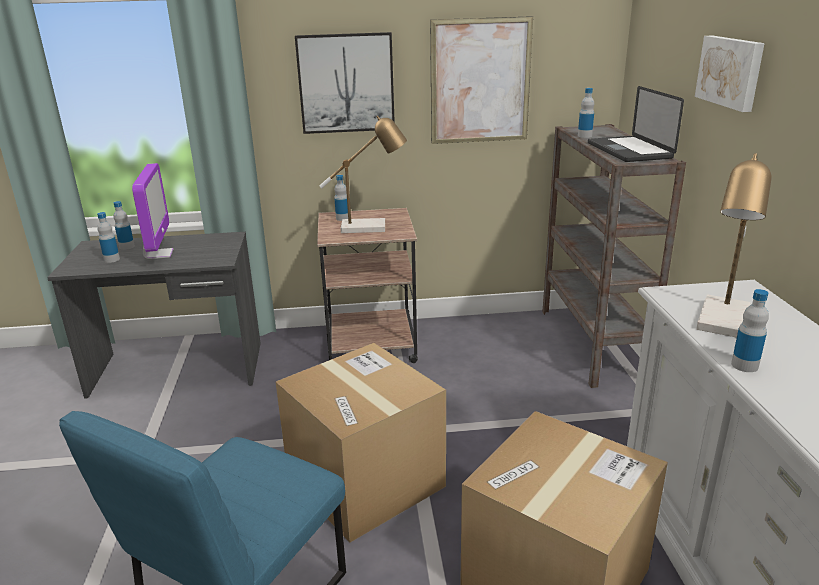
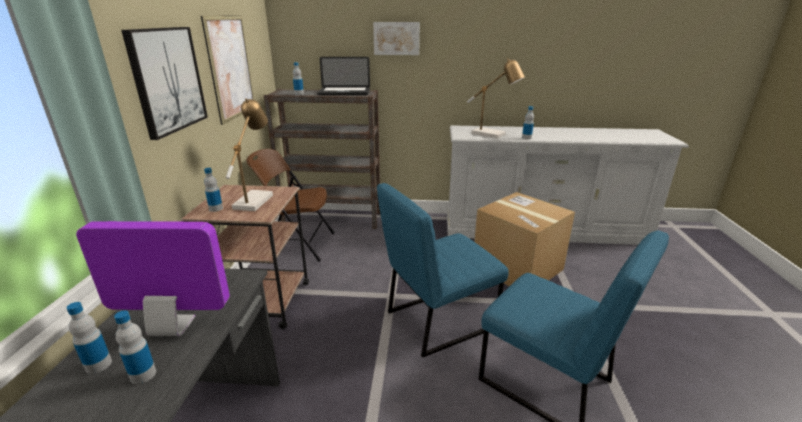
camera: 80 degrees left, 0 degrees up
cardboard box [276,343,446,543] -> blue chair [377,183,509,358]
none -> brown chair [246,149,334,262]

